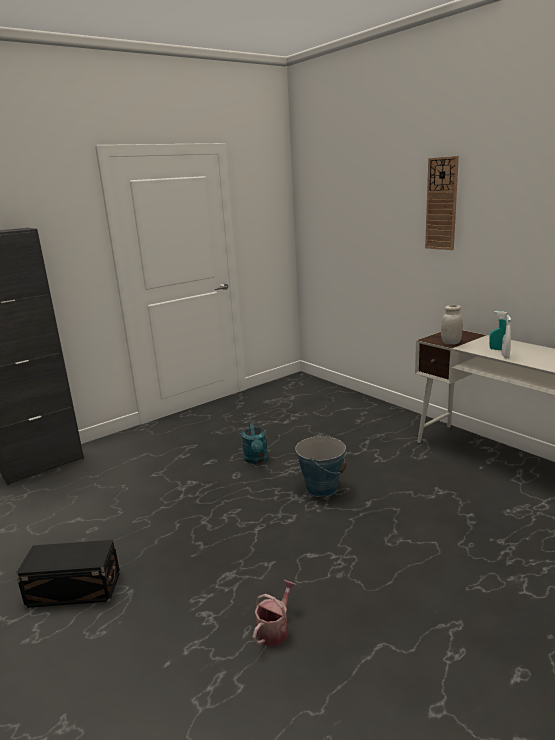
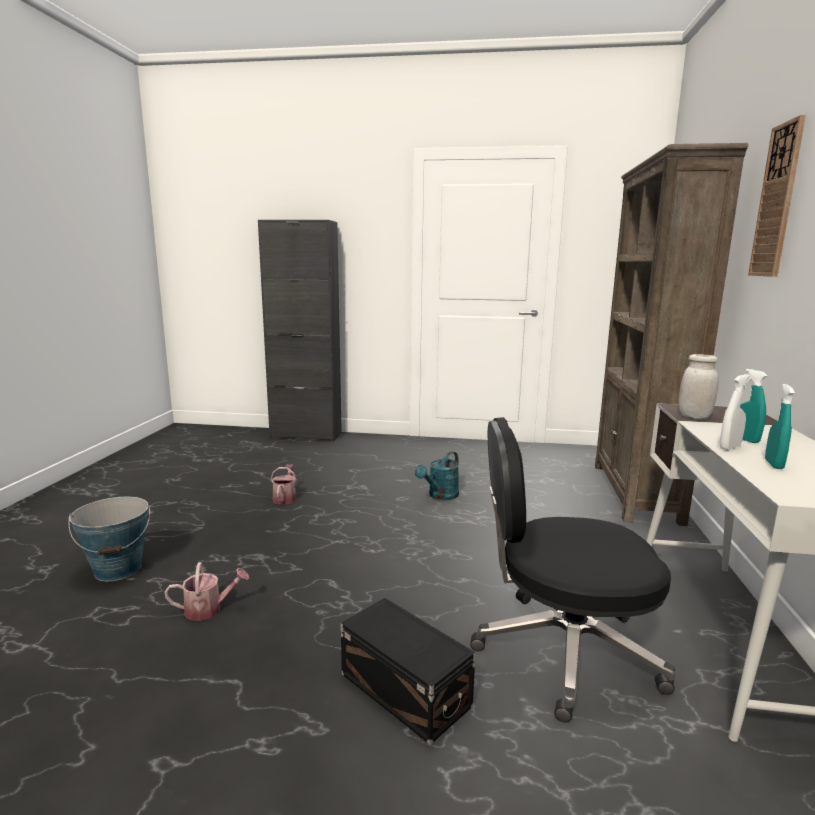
camera: 45 degrees right, 5 degrees down
black storage box [16,540,120,608] -> black storage box moved to [341,598,475,745]
bucket [295,435,347,497] -> bucket moved to [69,497,150,581]
none -> watering can [270,464,297,504]
none -> black office chair [470,417,676,723]
none -> brown bookcase [595,143,748,526]
none -> turquoise spray bottle [765,384,795,469]

